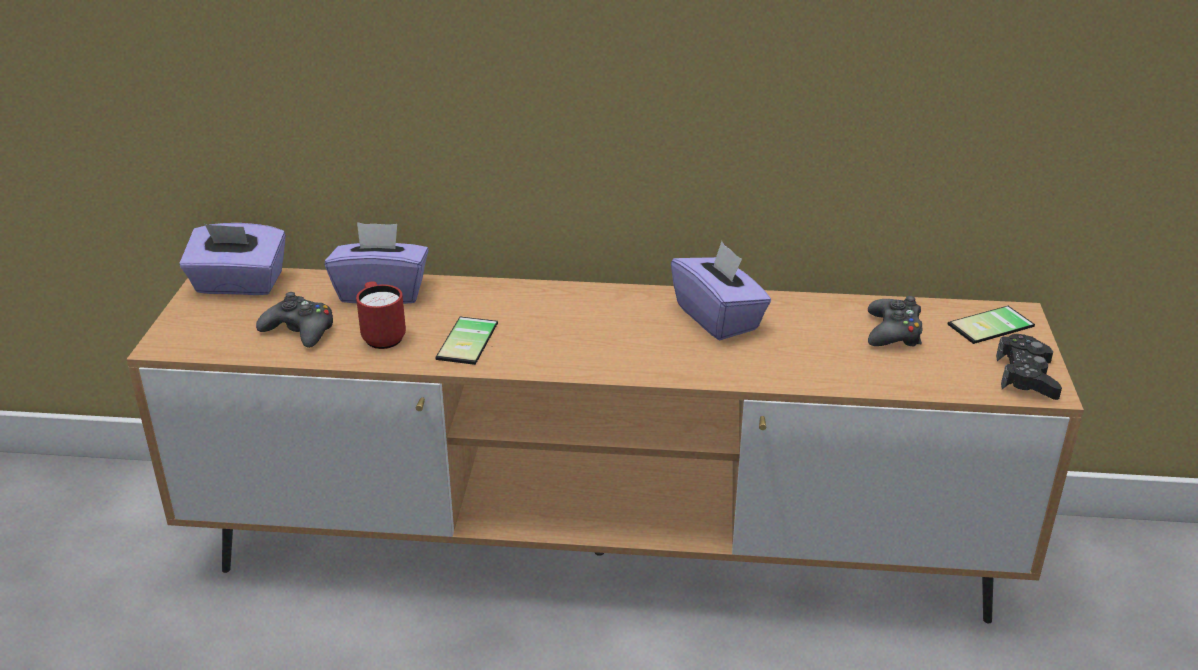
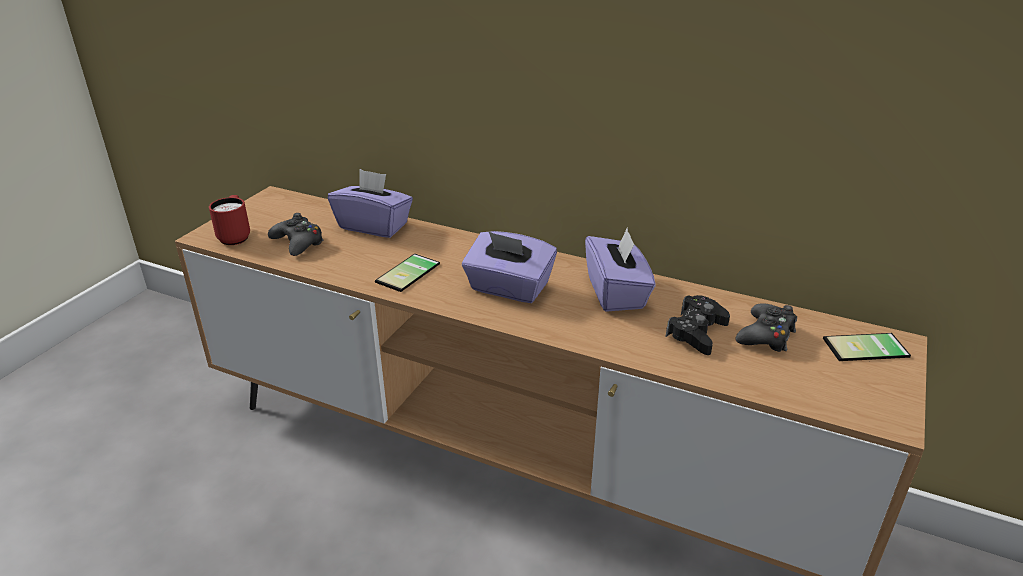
camera: 20 degrees right, 0 degrees up
purple tissue box [180,223,286,295] -> purple tissue box moved to [462,231,557,303]
red mug [356,281,406,349] -> red mug moved to [209,195,250,245]
black game controller [996,334,1062,400] -> black game controller moved to [665,295,730,355]

